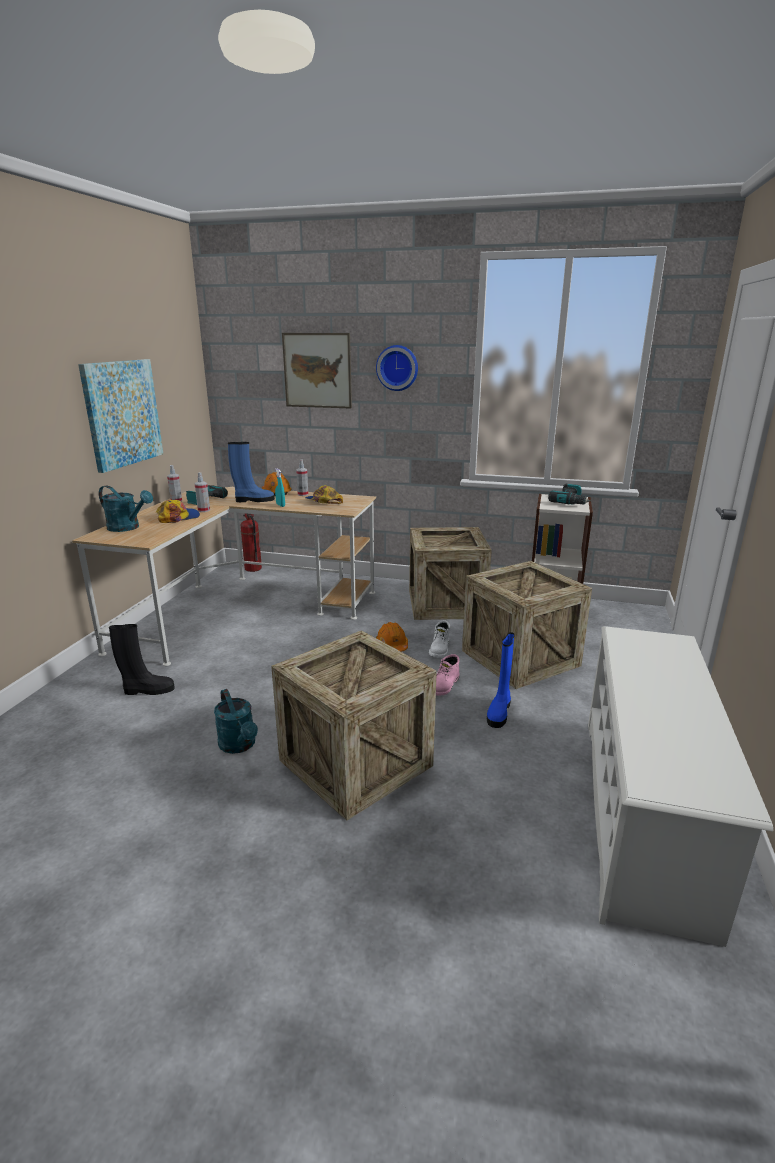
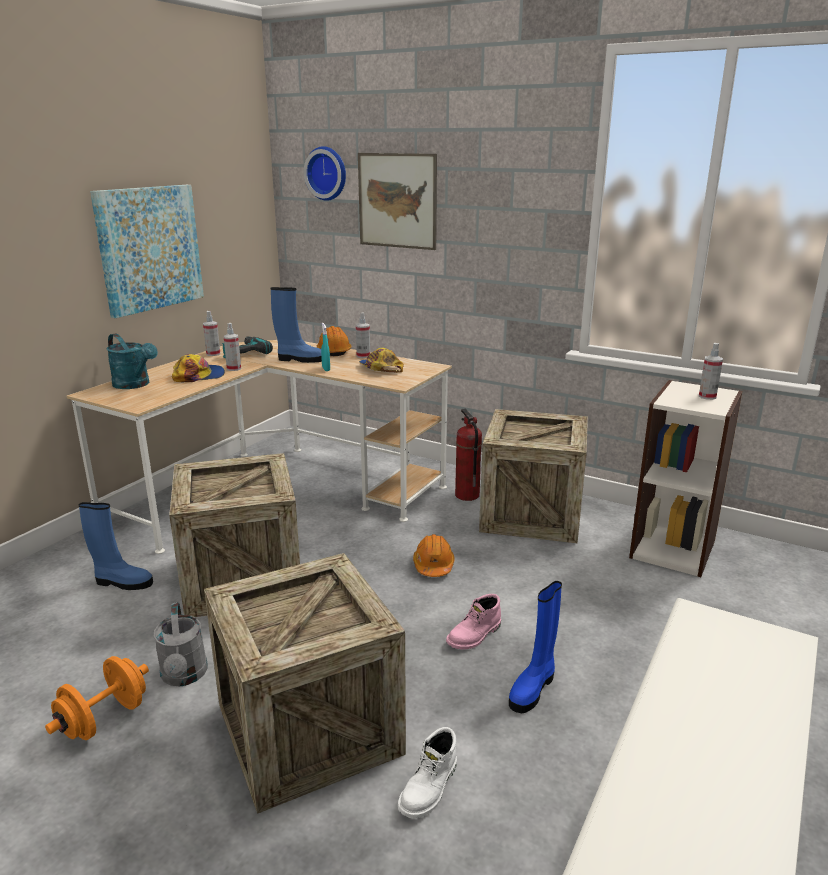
camera: 15 degrees right, 0 degrees up
black boot [109,624,175,695] -> blue boot [79,502,153,590]
turquoise watering can [214,689,258,754] -> grey watering can [154,602,208,686]
fire extinguisher [241,513,262,572] -> fire extinguisher moved to [455,409,482,501]
wall clock [376,345,418,391] -> wall clock moved to [304,146,346,201]
white boot [429,620,451,658] -> white boot moved to [398,727,457,818]
crate [462,561,592,689] -> crate moved to [169,453,300,617]
power drill [548,483,591,505] -> spray bottle [699,343,723,400]
none -> orange dumbbell [45,656,149,740]

